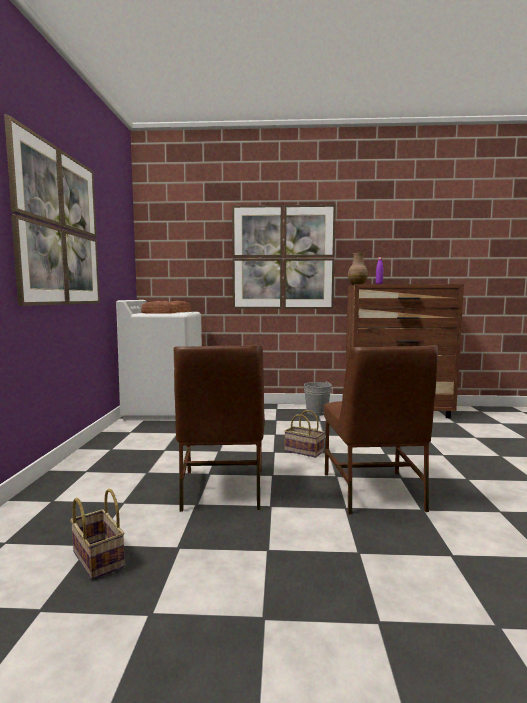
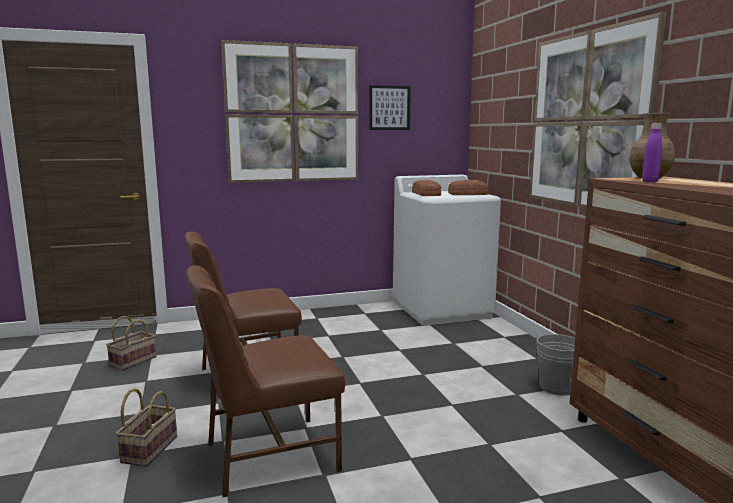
camera: 70 degrees right, 5 degrees up
basket [284,410,325,458] -> basket moved to [116,388,177,467]
none -> picture [369,85,411,130]

